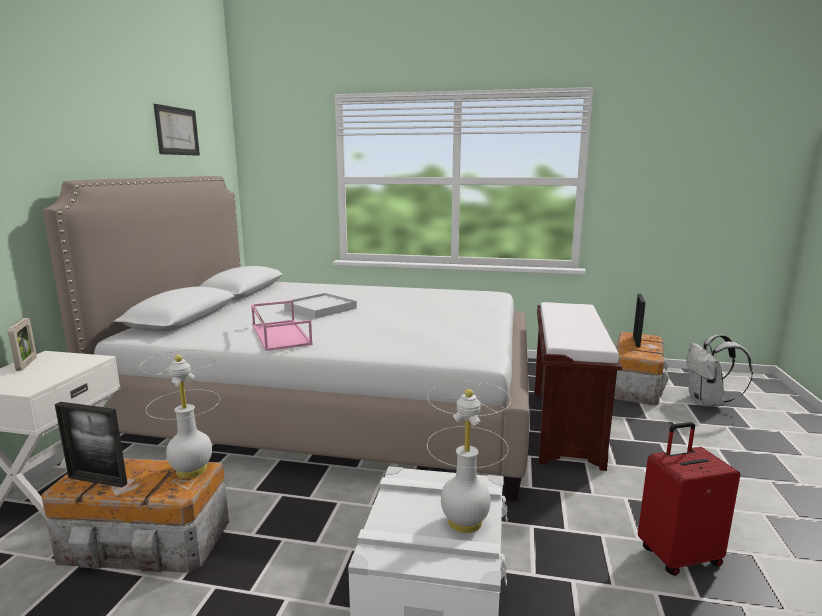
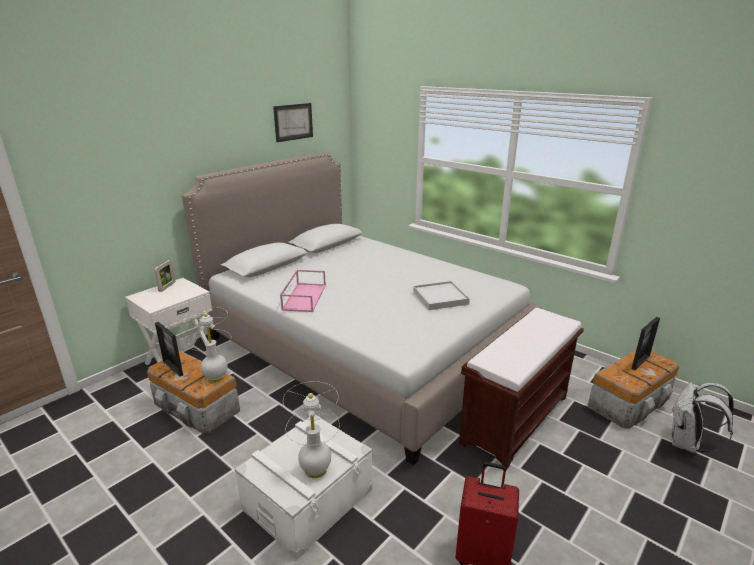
camera: 30 degrees right, 10 degrees up
white tray [284,293,357,319] -> white tray moved to [413,281,470,310]

